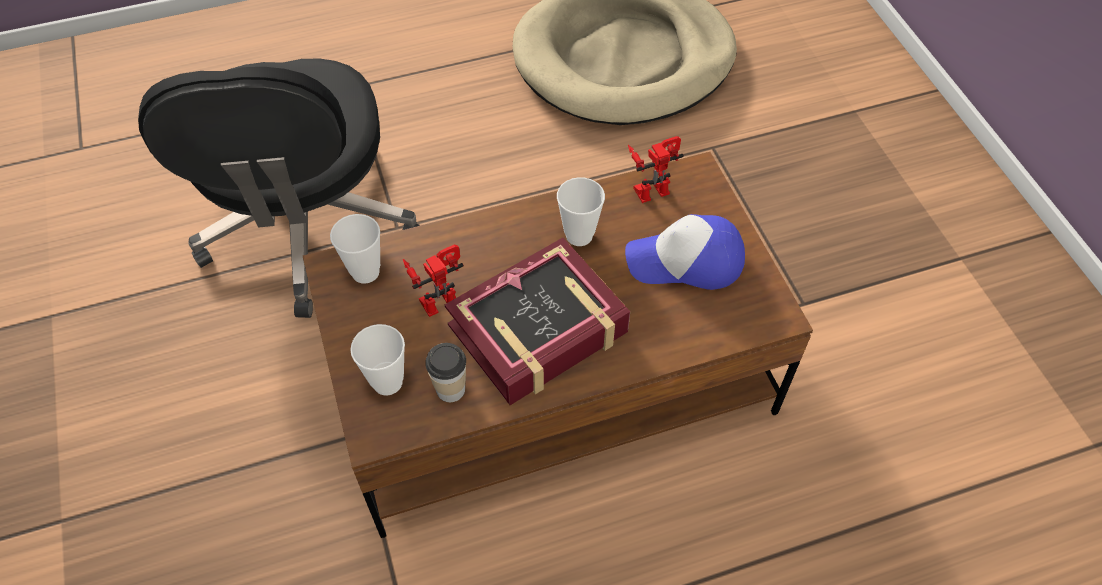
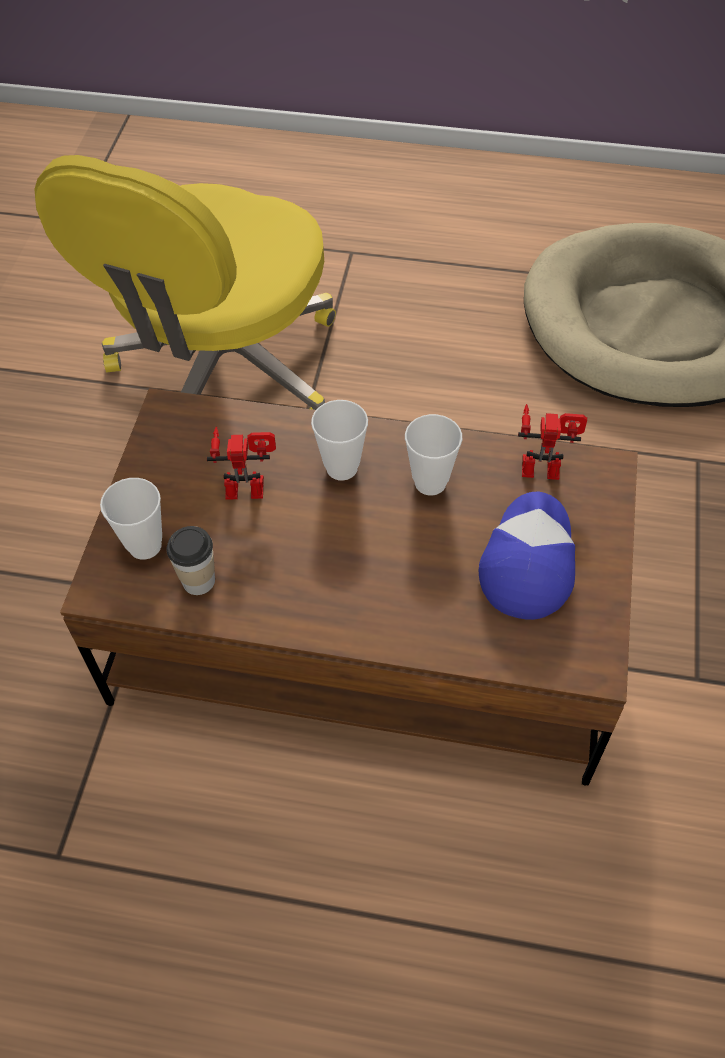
camera: 30 degrees right, 0 degrees up
black office chair [138,58,420,318] -> yellow office chair [34,155,336,410]
cup [330,214,380,284] -> cup moved to [311,400,368,481]
book [445,238,630,405] -> none
cap [625,214,745,290] -> cap turned 75 degrees clockwise [479,492,575,620]

